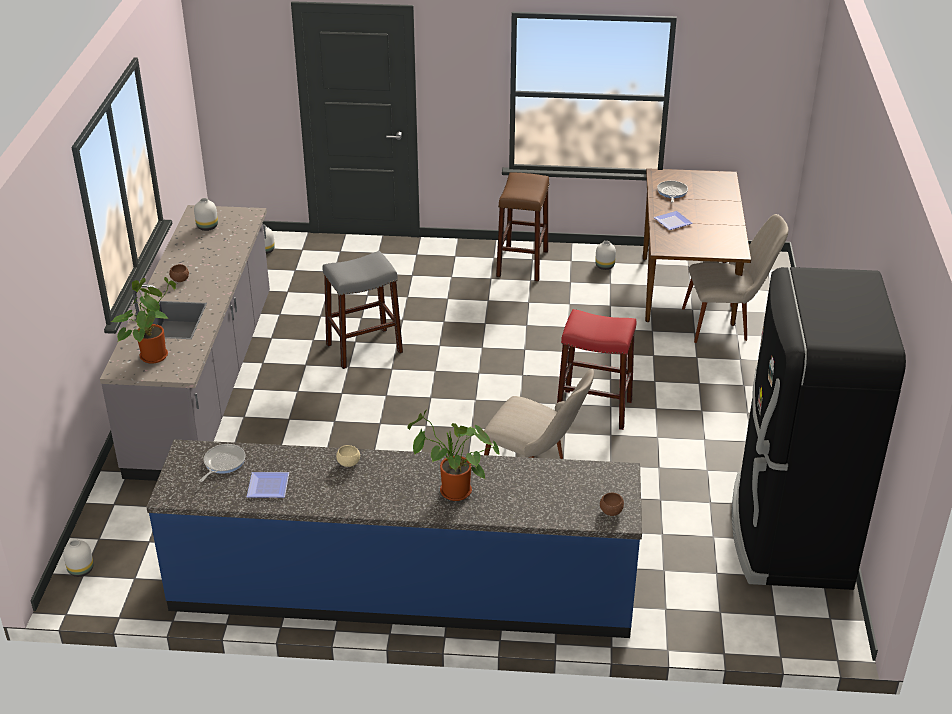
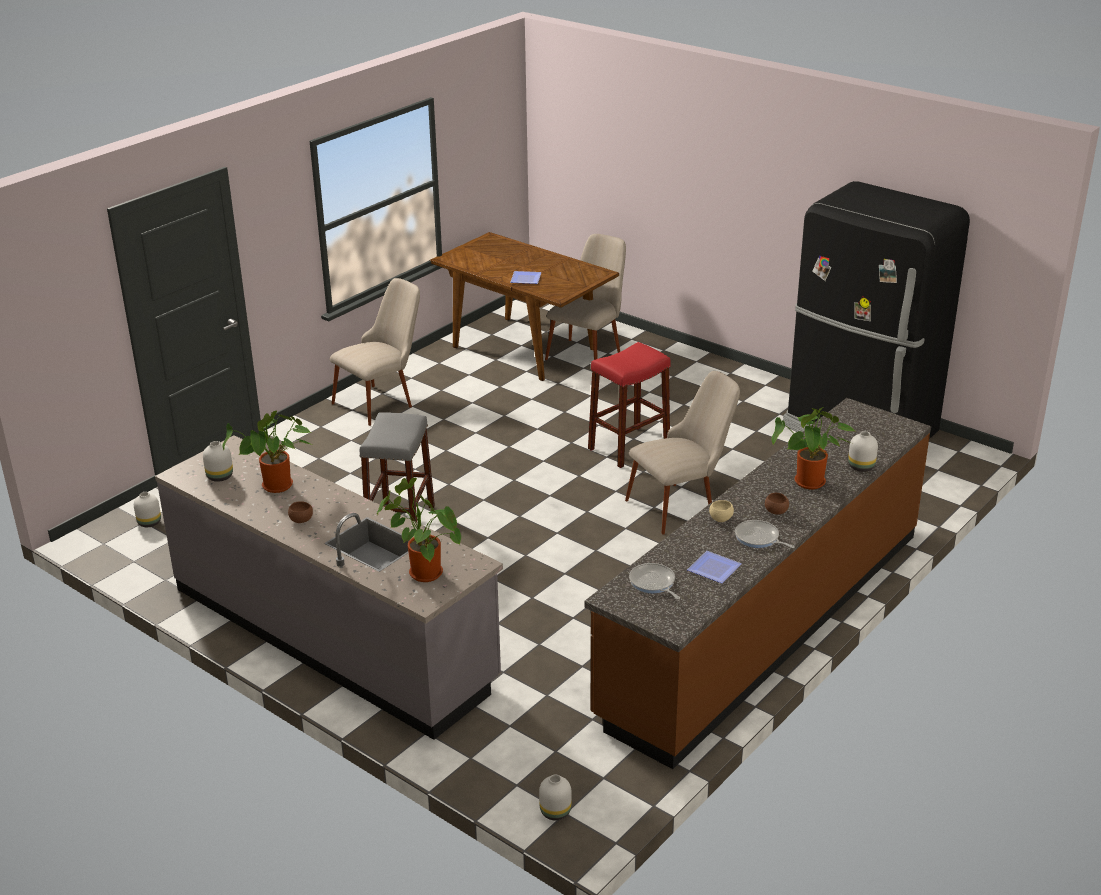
camera: 55 degrees left, 5 degrees down
blue counter [146,439,642,638] -> brown counter [584,398,931,769]
brown stool [496,172,549,281] -> beige chair [330,278,420,426]
white vase [595,241,616,270] -> white vase moved to [848,431,878,472]
brown bowl [600,493,624,516] -> brown bowl moved to [765,493,789,515]
frying pan [657,181,688,203] -> frying pan moved to [735,520,795,548]
none -> potted plant [222,411,312,493]

